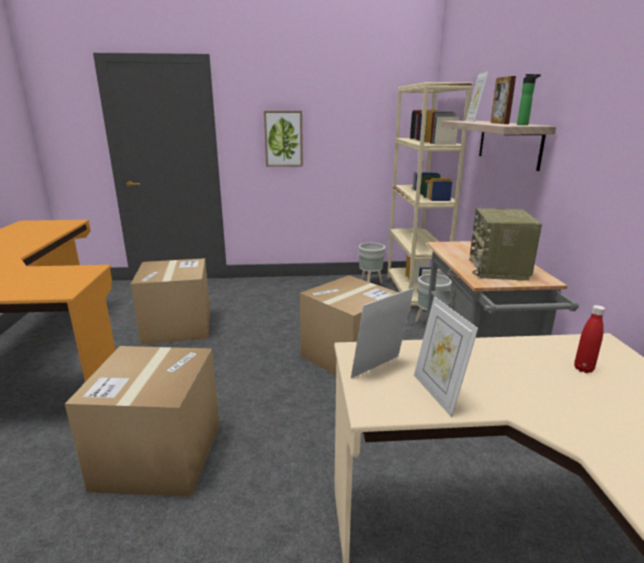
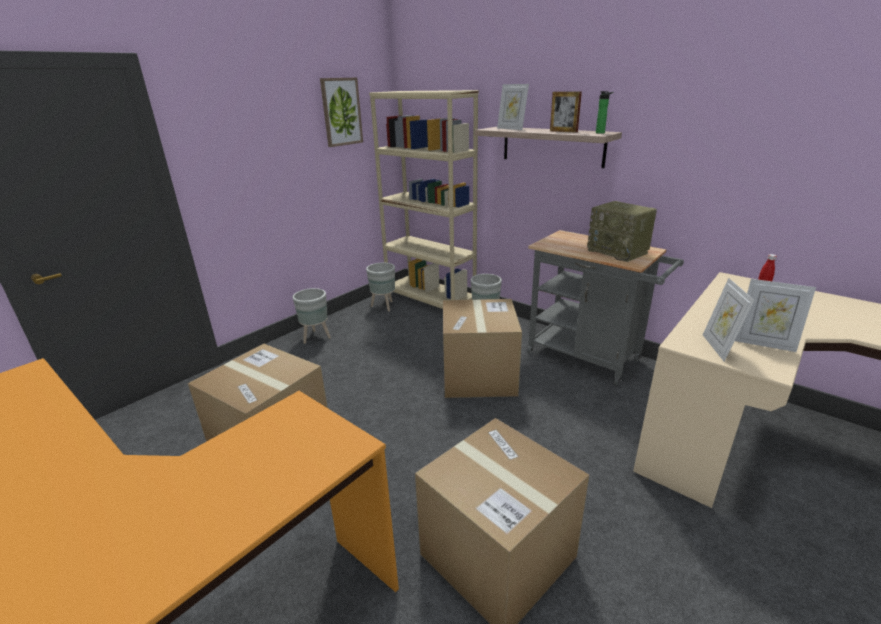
camera: 45 degrees left, 5 degrees up
picture [264,111,303,167] -> picture moved to [320,78,363,147]
none -> grey planter [293,288,331,344]

